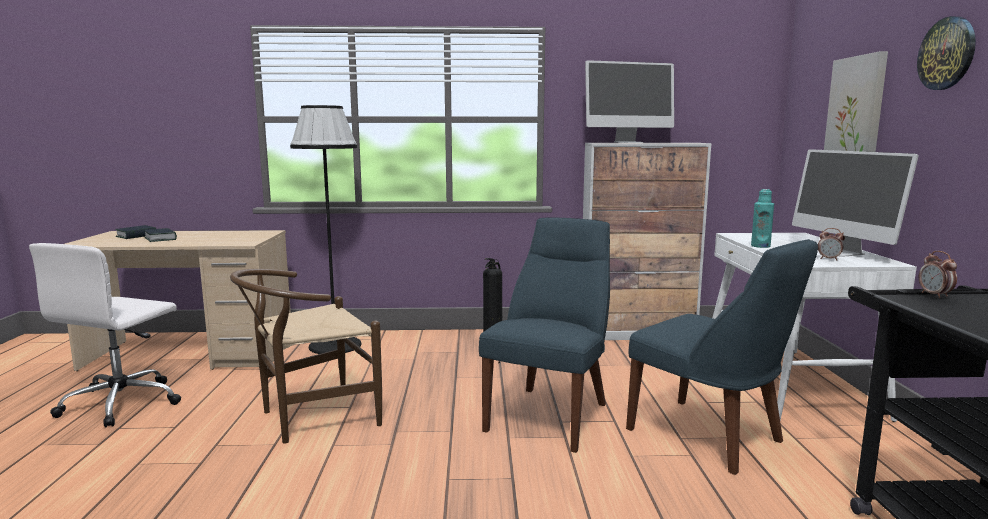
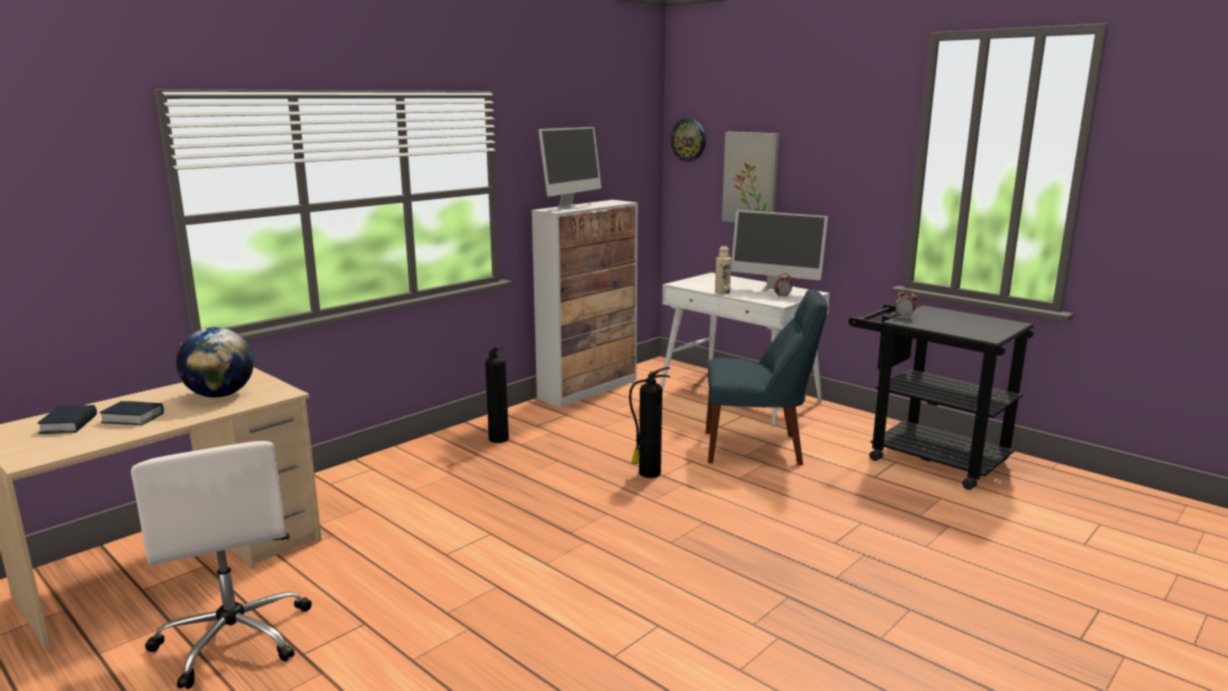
camera: 45 degrees left, 5 degrees up
brown chair [230,269,382,444] -> none
black floor lamp [290,105,362,354] -> none
blue chair [479,217,610,453] -> fire extinguisher [629,367,670,478]
turquoise bottle [751,189,774,248] -> beige bottle [715,246,731,294]
wall clock [917,16,976,90] -> wall clock moved to [671,118,706,162]
none -> globe [176,327,254,398]

